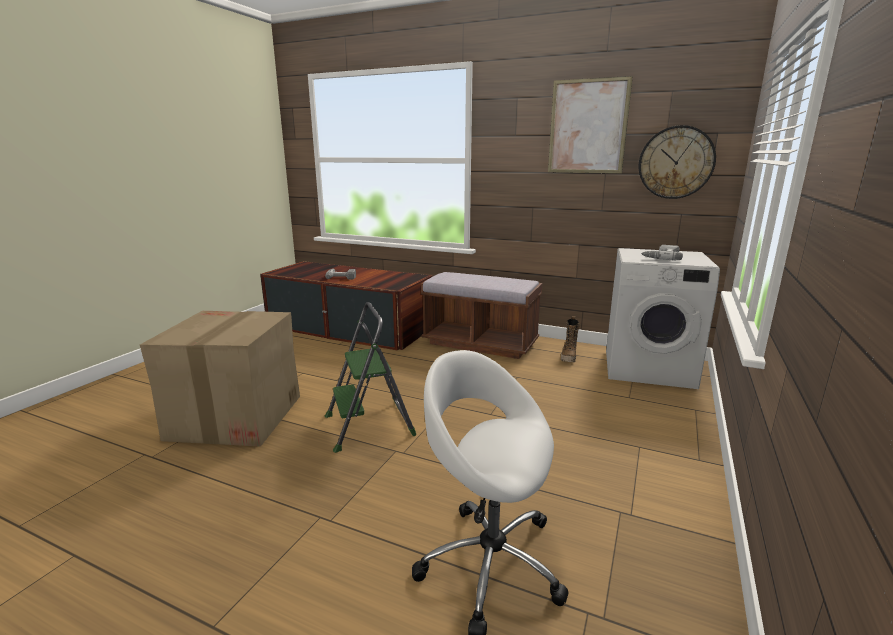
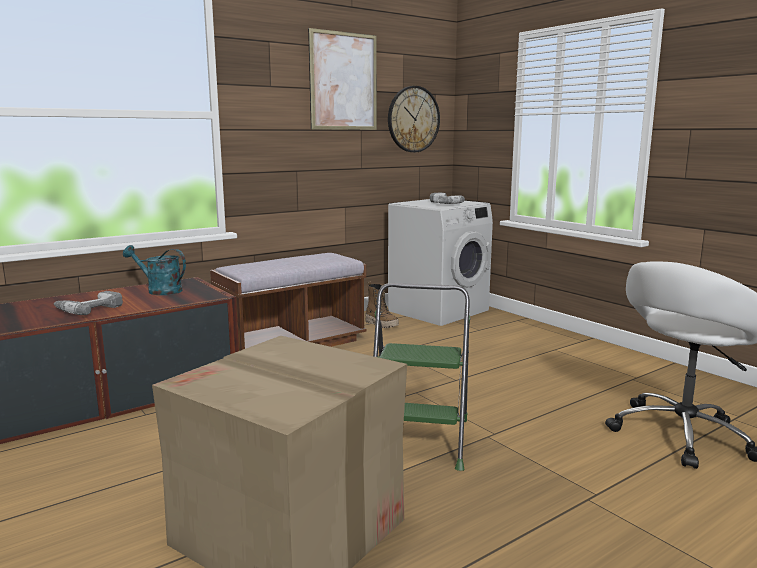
camera: 60 degrees left, 5 degrees down
none -> turquoise watering can [123,245,186,295]

